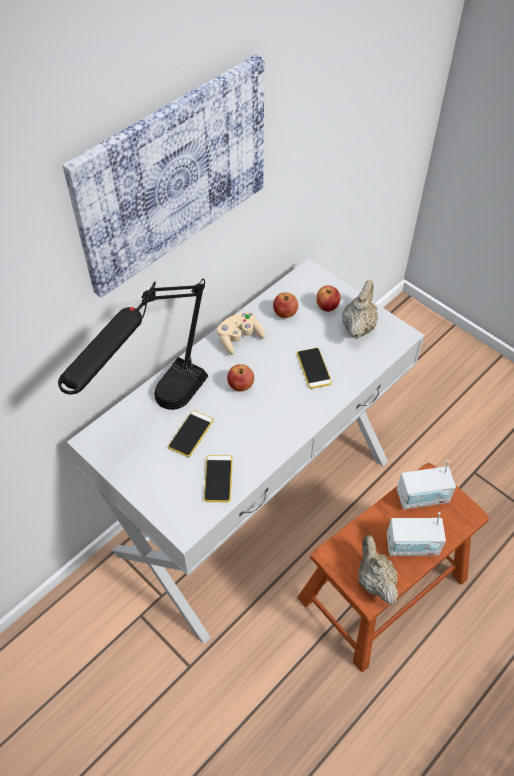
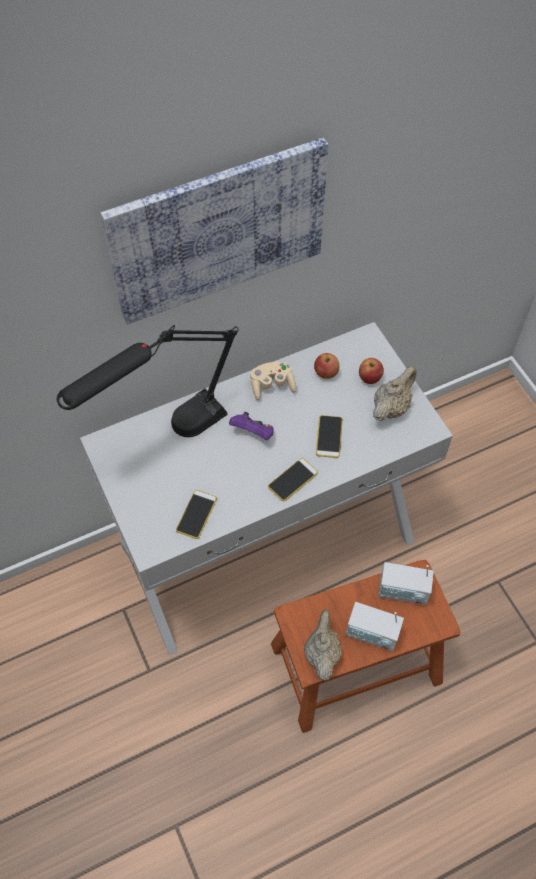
camera: 20 degrees right, 5 degrees up
phone [168,410,213,457] -> phone moved to [268,458,318,501]
apple [227,364,254,391] -> purple game controller [229,412,274,440]

